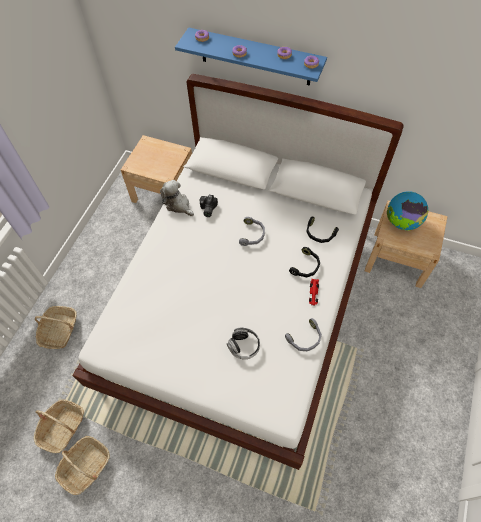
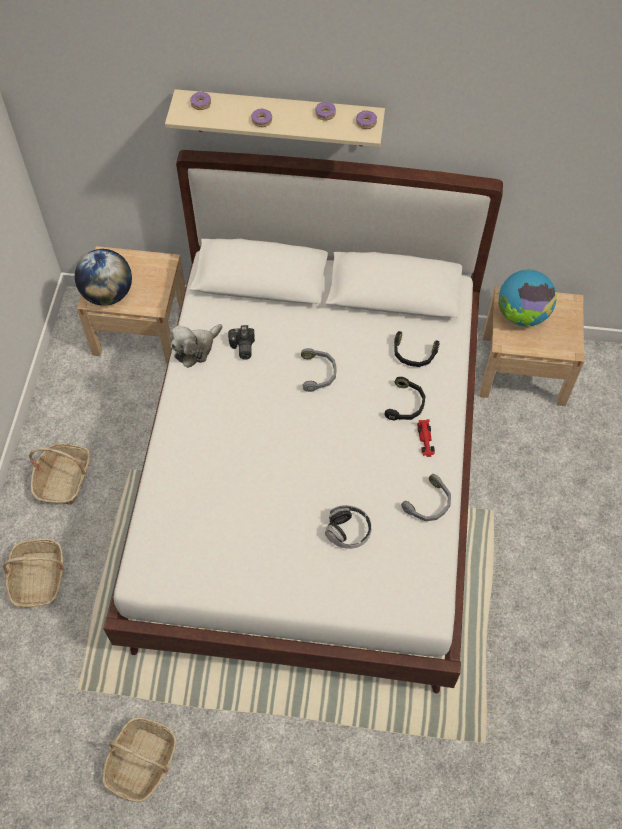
camera: 15 degrees left, 0 degrees up
basket [34,400,84,453] -> basket moved to [29,443,90,505]
plush toy [160,180,194,216] -> plush toy turned 75 degrees counterclockwise [170,324,222,368]
blue shelf [175,27,327,86] -> beige shelf [165,89,385,147]
none -> globe [75,249,132,306]

